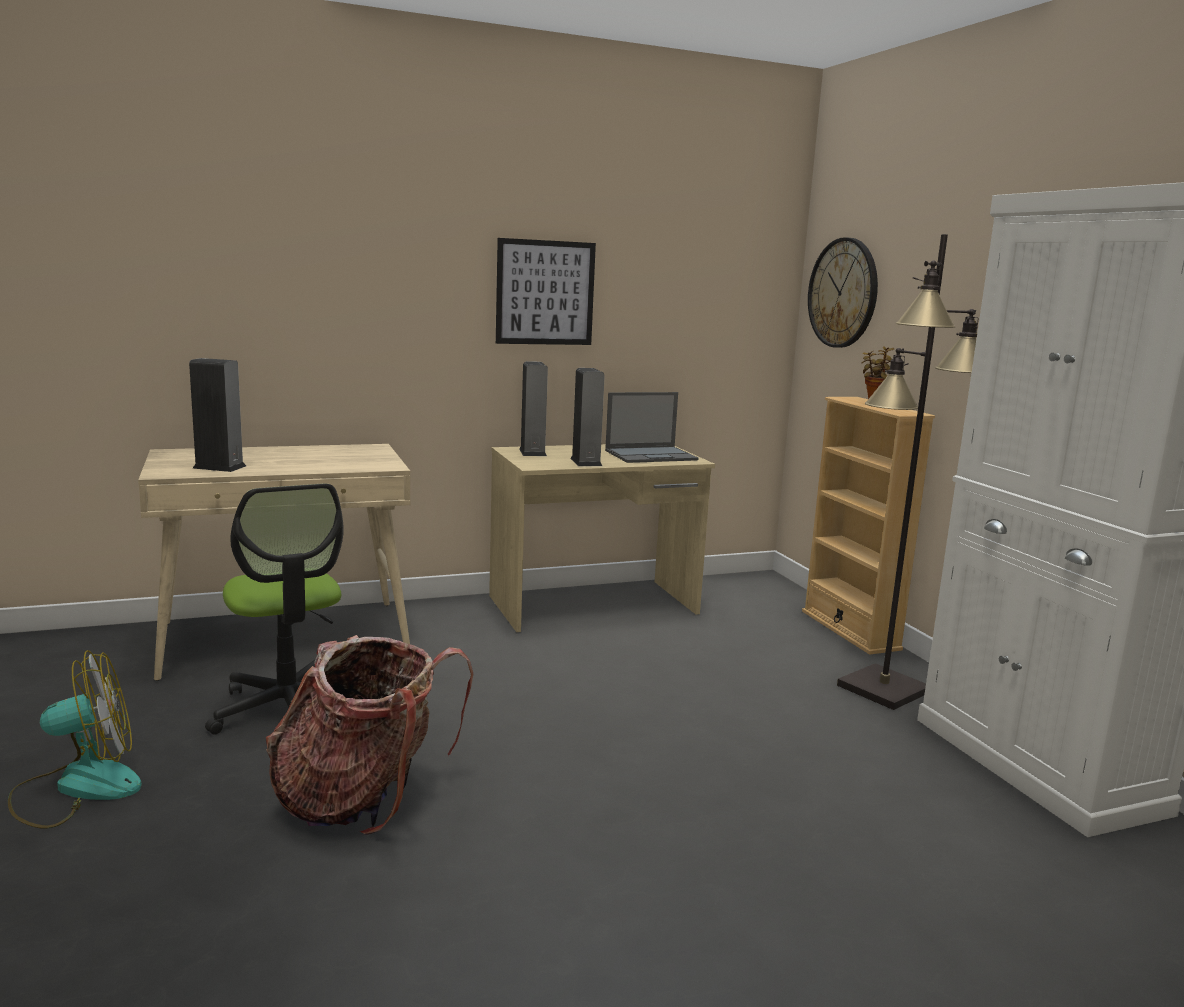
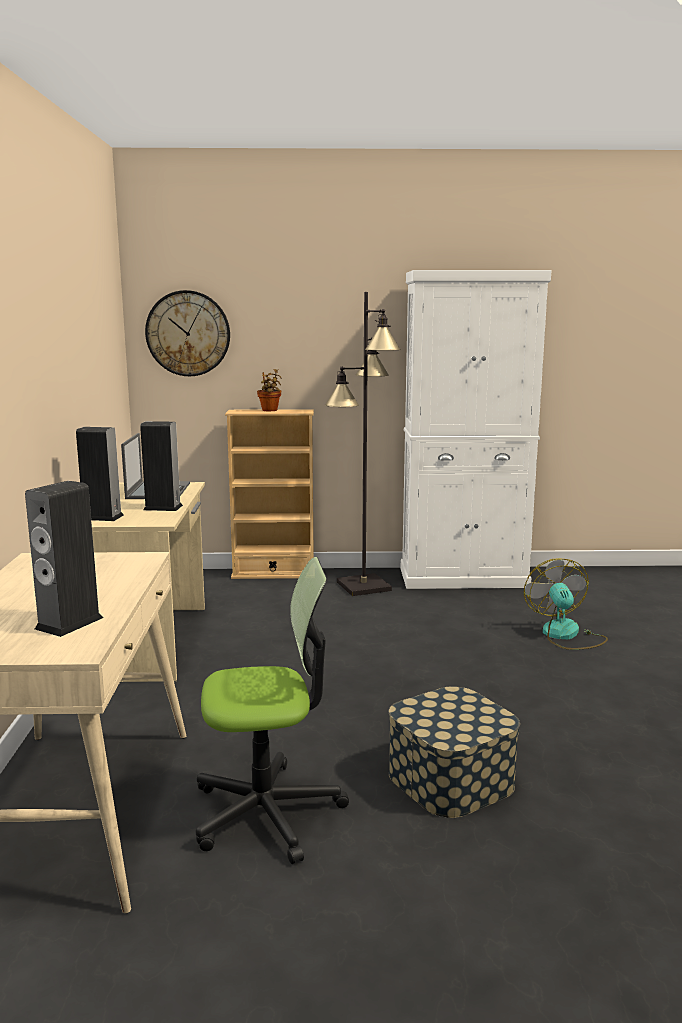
camera: 70 degrees left, 0 degrees up
fan [8,650,142,829] -> fan moved to [524,558,608,650]
backpack [266,635,473,835] -> storage box [389,686,520,818]
picture [496,238,596,345] -> none

